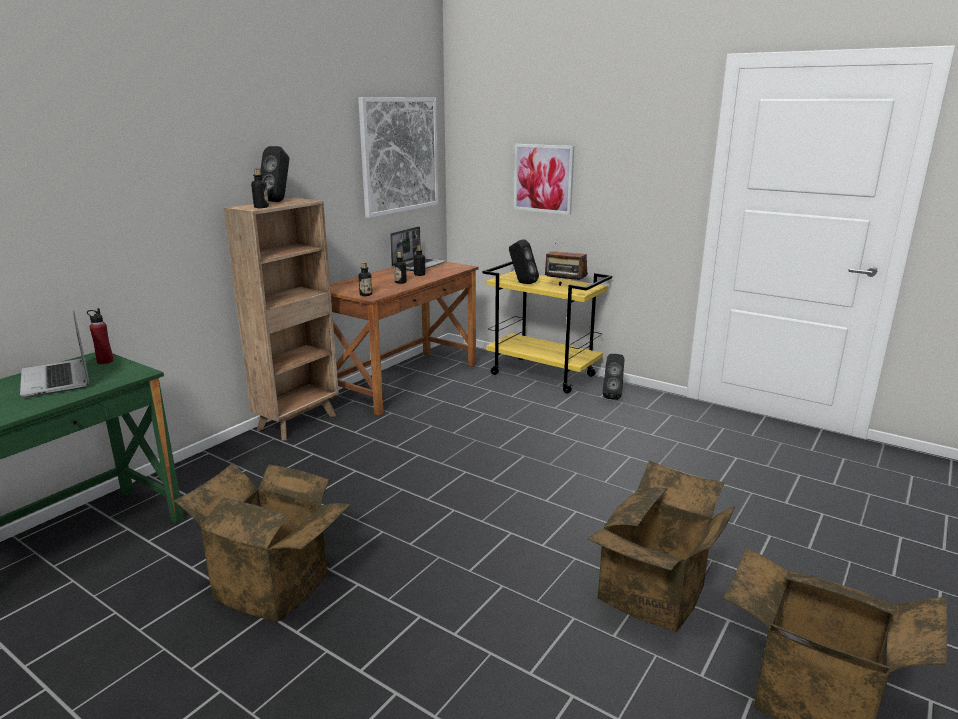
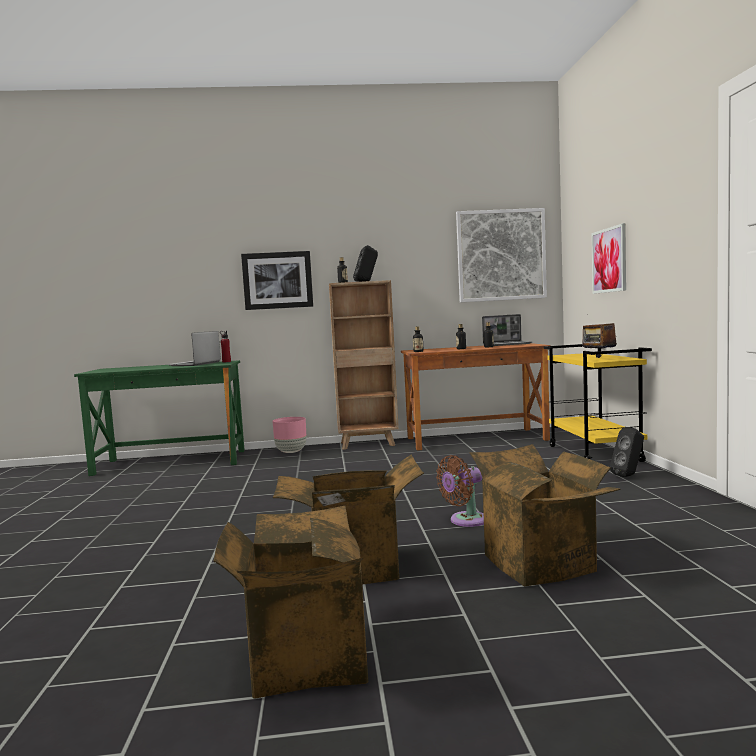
camera: 50 degrees right, 15 degrees down
cardboard box [174,463,350,622] -> cardboard box moved to [469,444,620,586]
black speaker [509,239,539,284] -> none
none -> picture [241,251,313,310]
none -> pink planter [273,417,307,453]
none -> brown fan [436,455,484,527]

